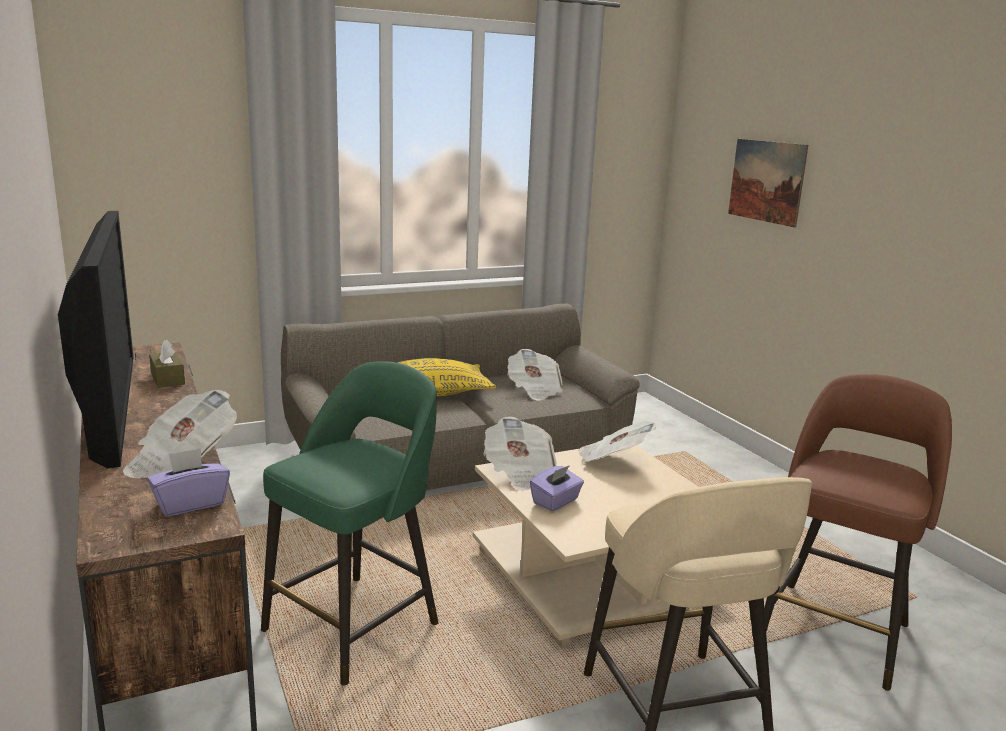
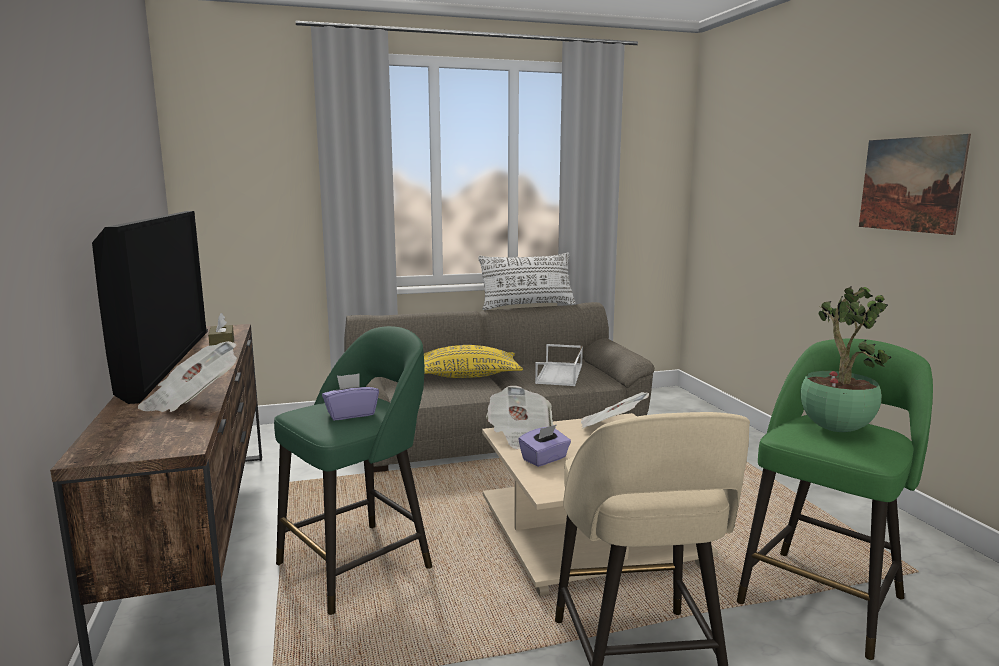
camera: 10 degrees right, 5 degrees down
purple tissue box [147,448,230,517] -> purple tissue box moved to [322,373,379,420]
newspaper [507,349,563,401] -> white tray [535,344,583,386]
picture [728,139,808,227] -> picture moved to [859,134,971,235]
brown stool [764,374,952,691] -> green stool [737,339,933,660]
none -> white pillow [478,253,576,310]
none -> potted plant [800,286,891,432]

